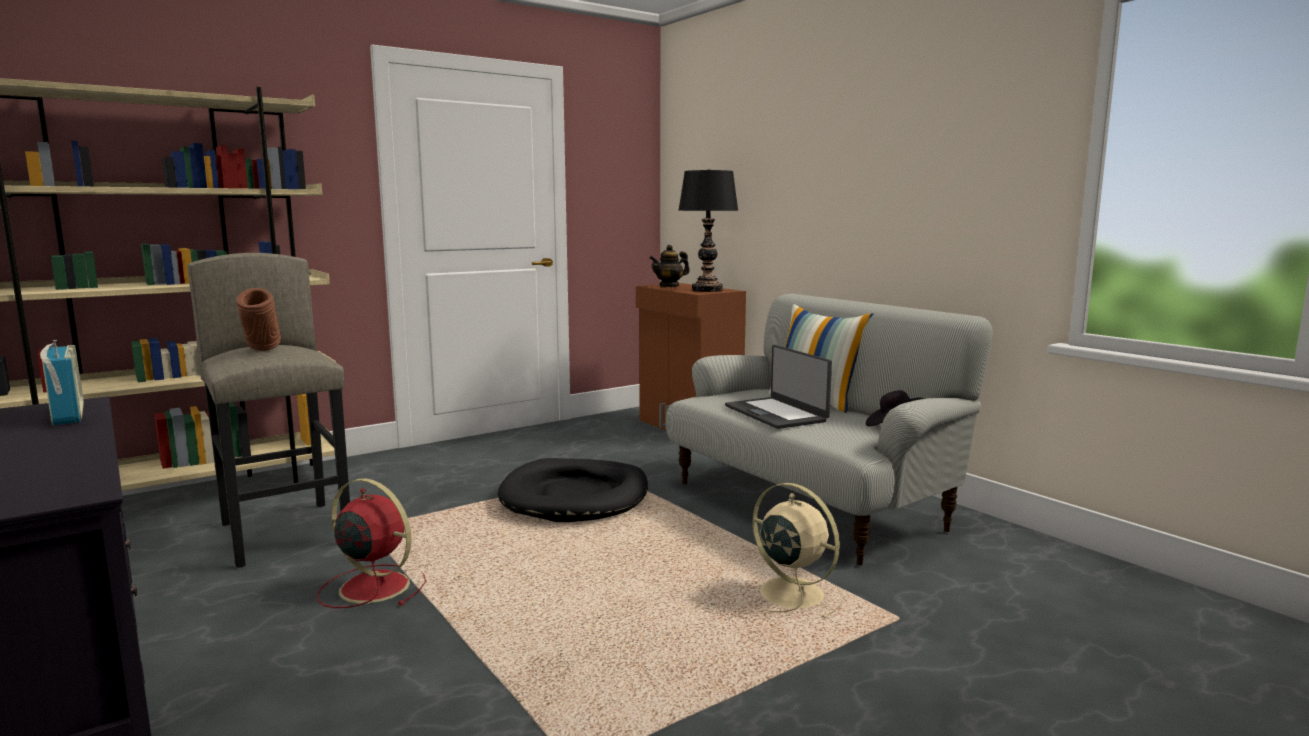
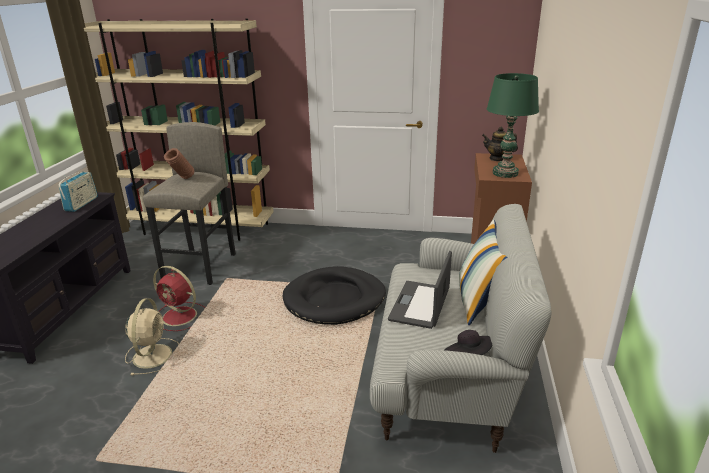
camera: 45 degrees right, 15 degrees up
red fan [317,478,426,608] -> red fan turned 135 degrees clockwise [153,266,205,331]
black table lamp [678,169,739,292] -> green table lamp [487,73,539,178]
beige fan [752,483,844,619] -> beige fan moved to [125,298,179,376]

